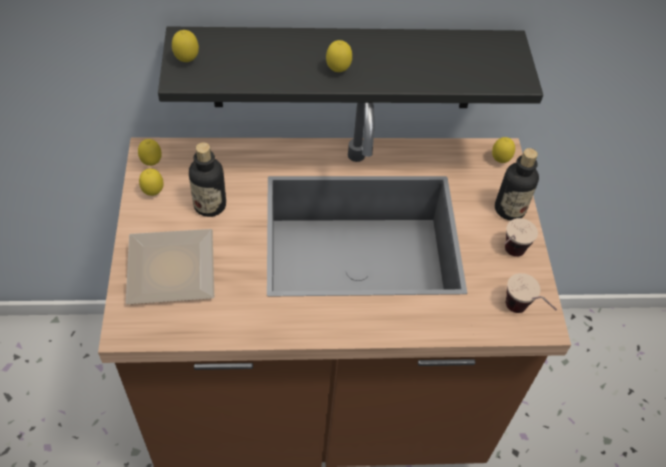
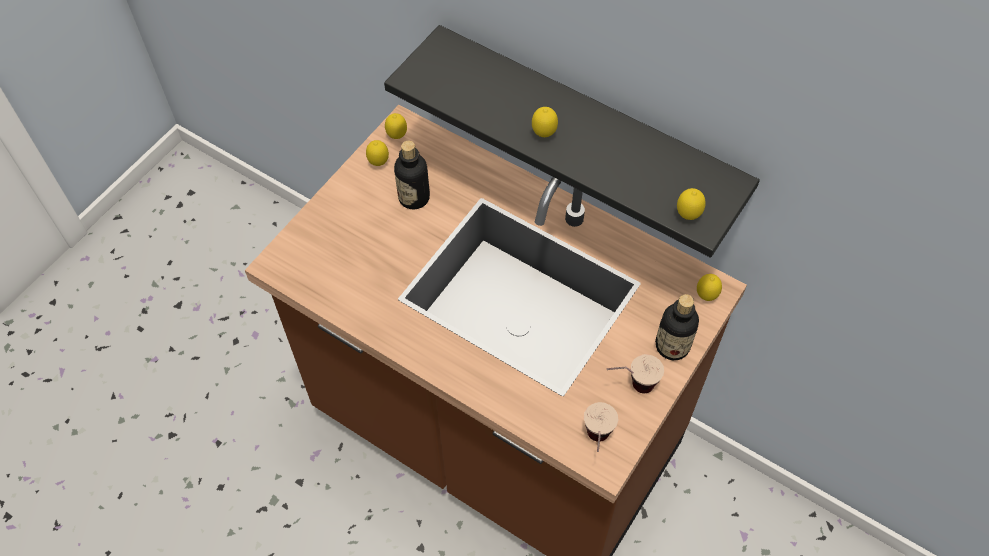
camera: 40 degrees right, 5 degrees up
plate [126,229,214,304] -> none
lemon [172,30,199,62] -> lemon moved to [677,188,705,220]

